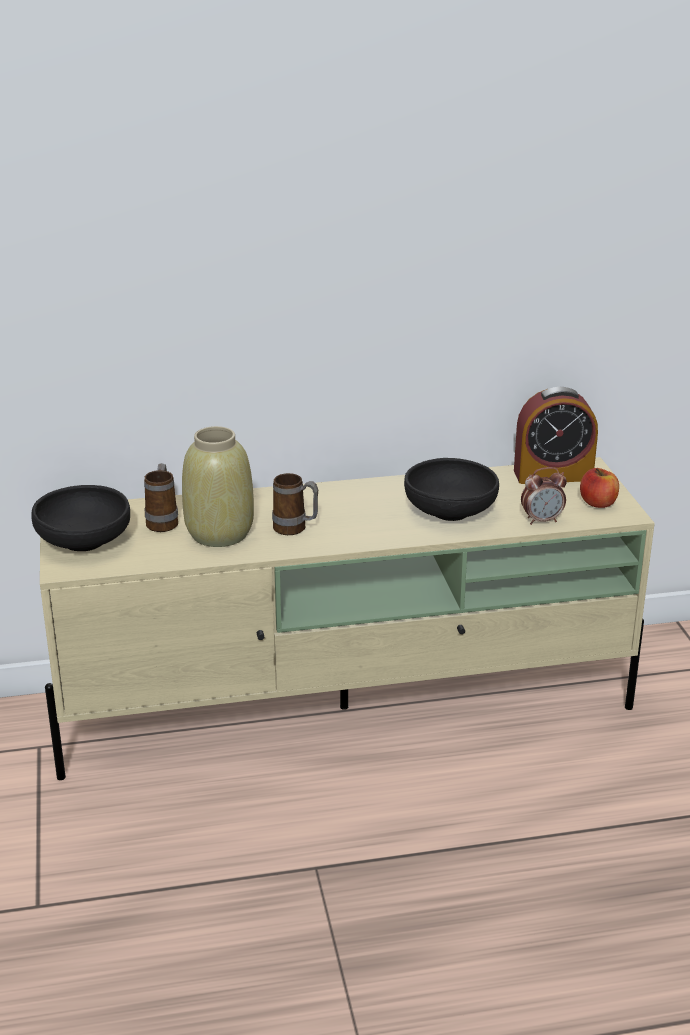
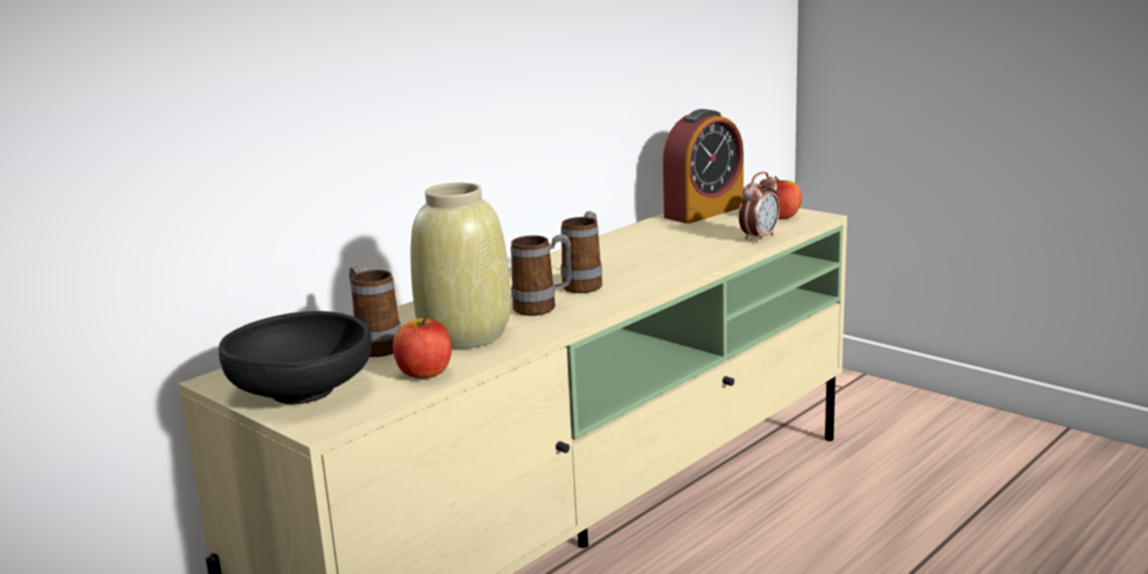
camera: 35 degrees left, 10 degrees down
black bowl [404,458,499,521] -> none
none -> apple [393,317,452,379]
none -> mug [561,211,602,293]

